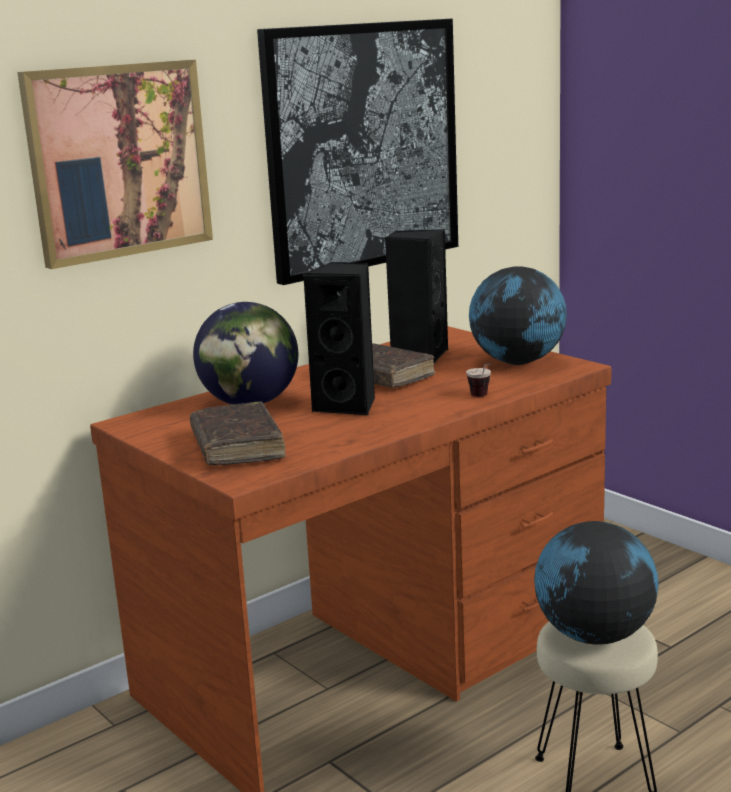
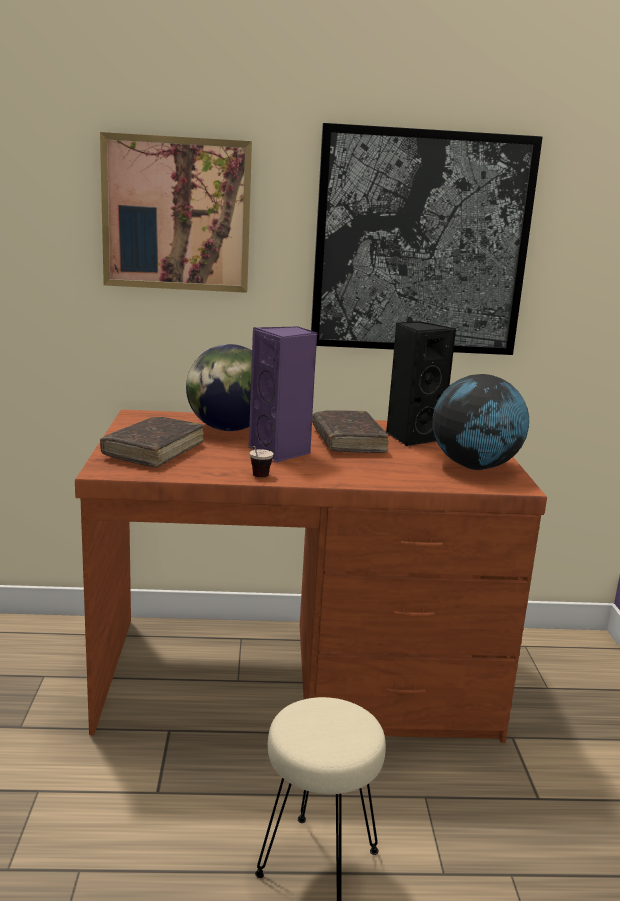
camera: 35 degrees right, 0 degrees up
black speaker [302,262,375,415] -> purple speaker [249,326,317,463]
cup [466,364,491,397] -> cup moved to [248,446,274,477]
globe [534,521,659,644] -> none

